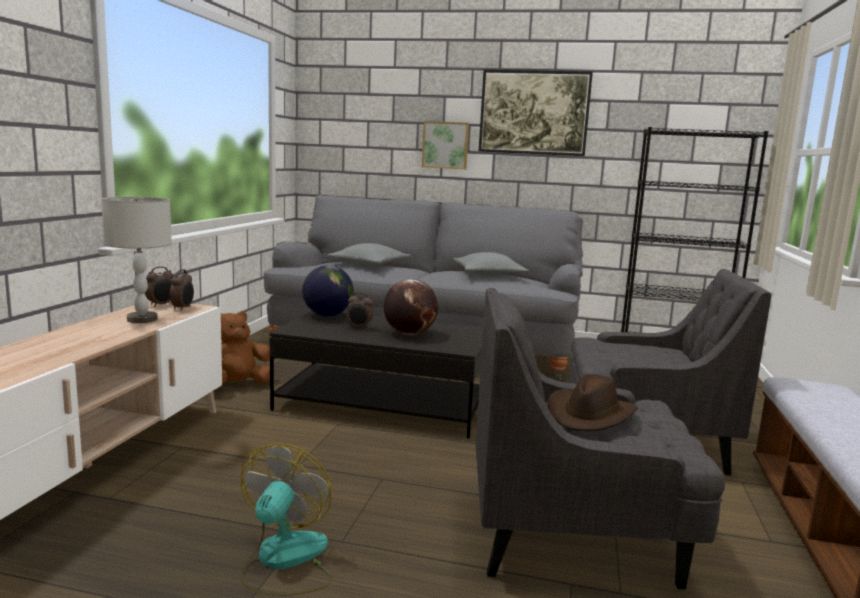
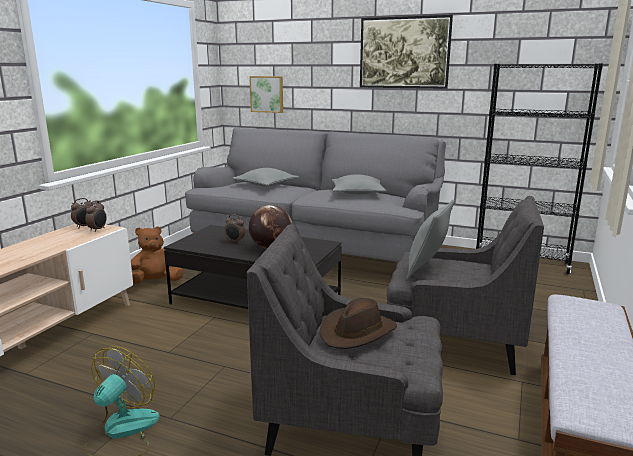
camera: 10 degrees right, 5 degrees up
grey table lamp [101,197,172,323] -> none
globe [302,265,354,316] -> none
picture [422,121,469,169] -> picture moved to [249,76,283,113]
none -> grey pillow [406,199,455,280]

